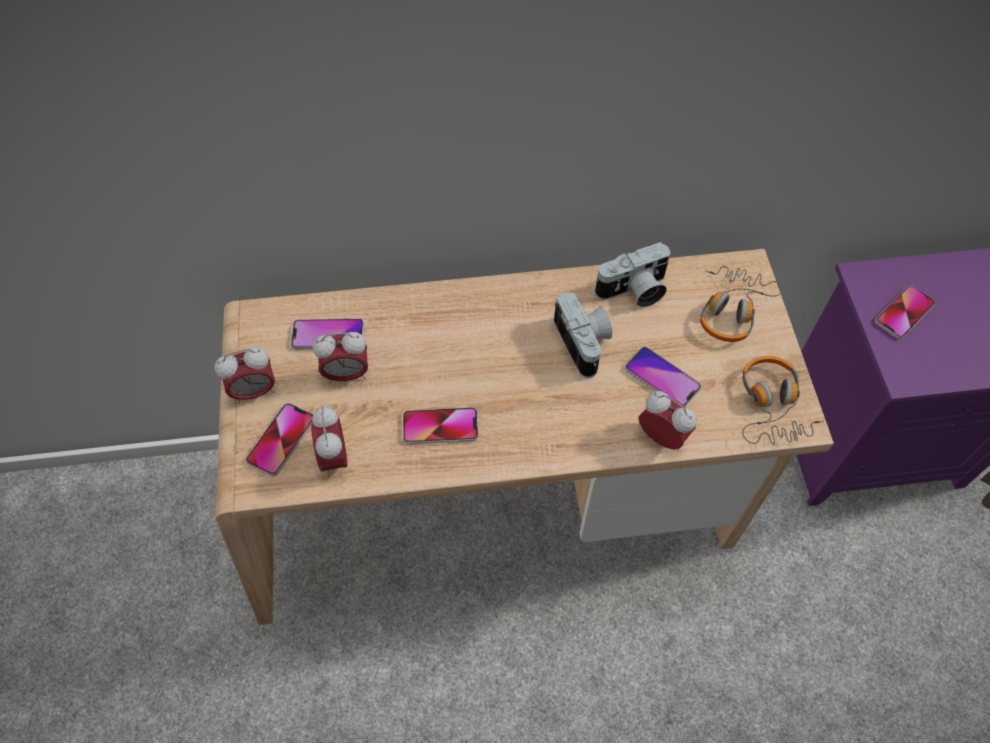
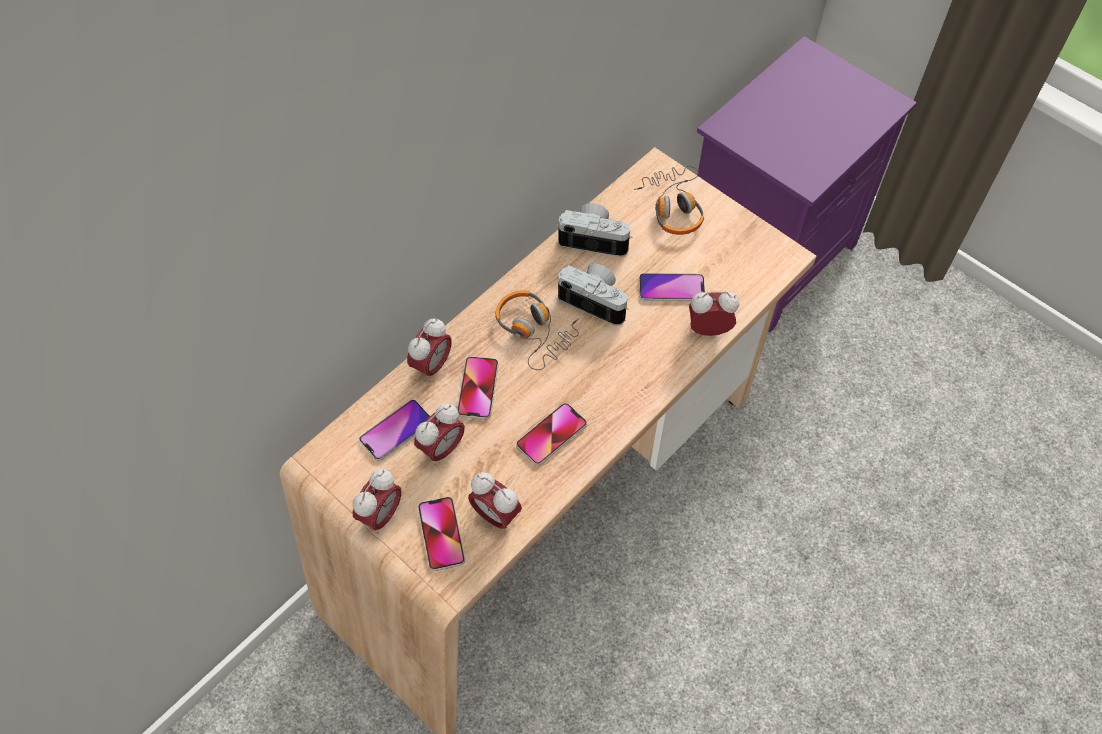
camera: 40 degrees left, 0 degrees up
camera [595,242,670,307] -> camera turned 105 degrees counterclockwise [556,203,632,257]
headphones [742,356,824,445] -> headphones moved to [495,291,580,370]
phone [875,285,935,339] -> phone moved to [457,356,499,419]
none -> alarm clock [407,318,452,382]

